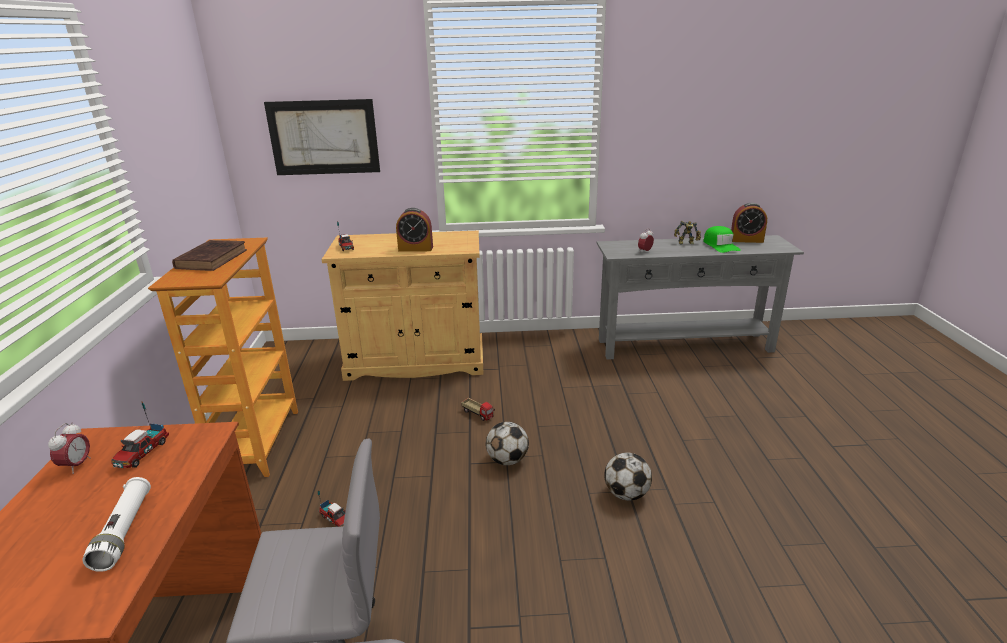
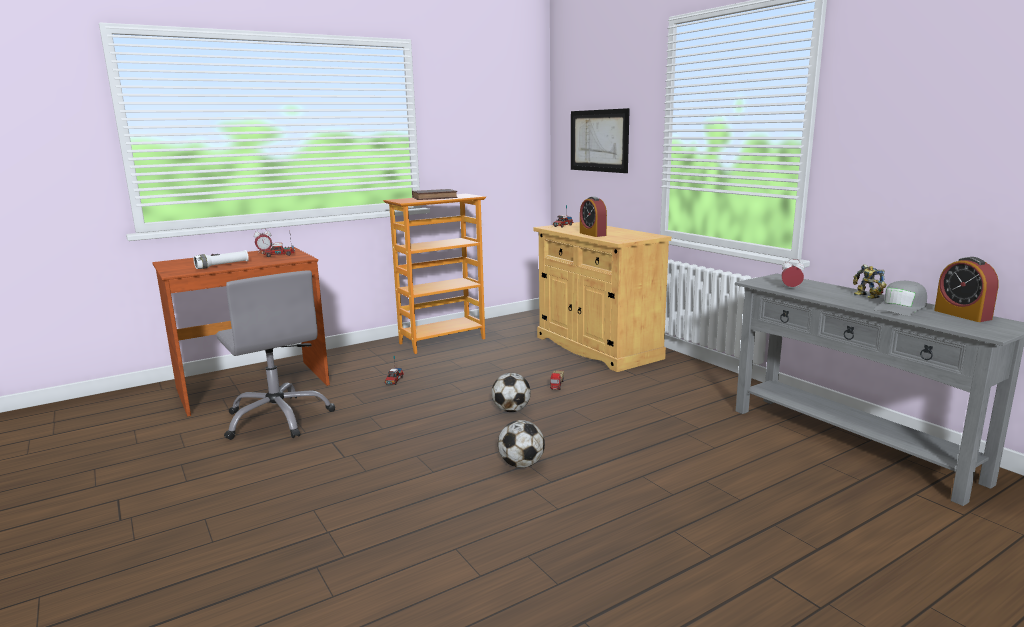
camera: 60 degrees right, 10 degrees down
green cap [703,226,741,253] -> grey cap [874,281,927,316]

